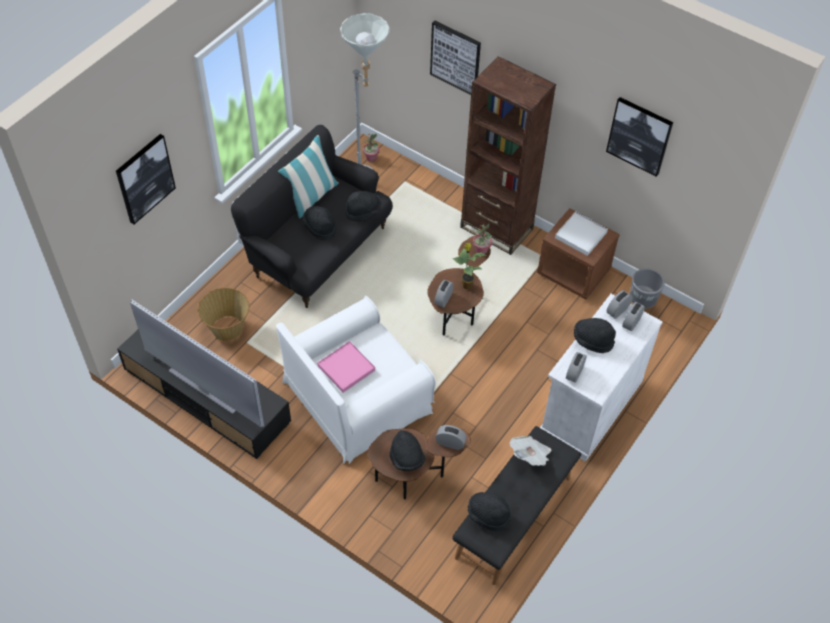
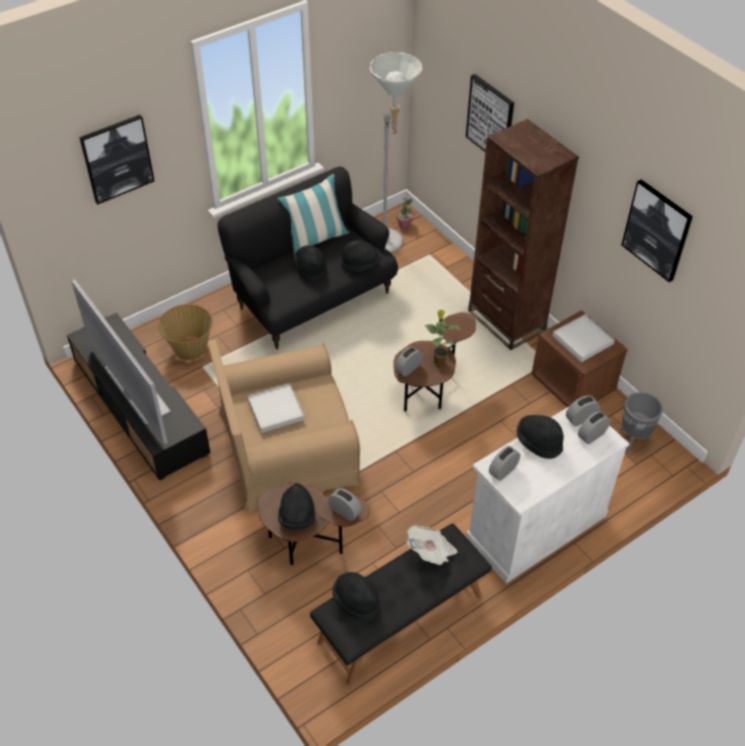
camera: 20 degrees right, 5 degrees down
white armchair [276,296,436,464] -> brown armchair [208,340,361,512]
pink tray [317,341,375,393] -> white tray [248,383,305,433]
potted plant [473,223,492,254] -> none

